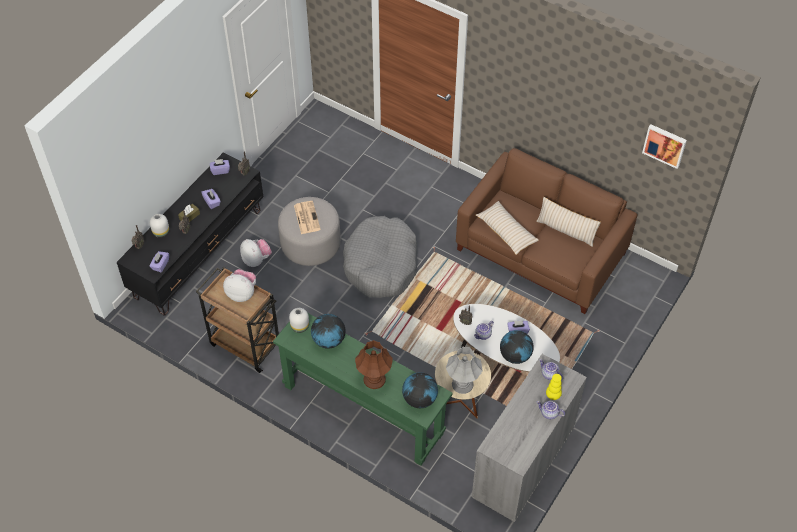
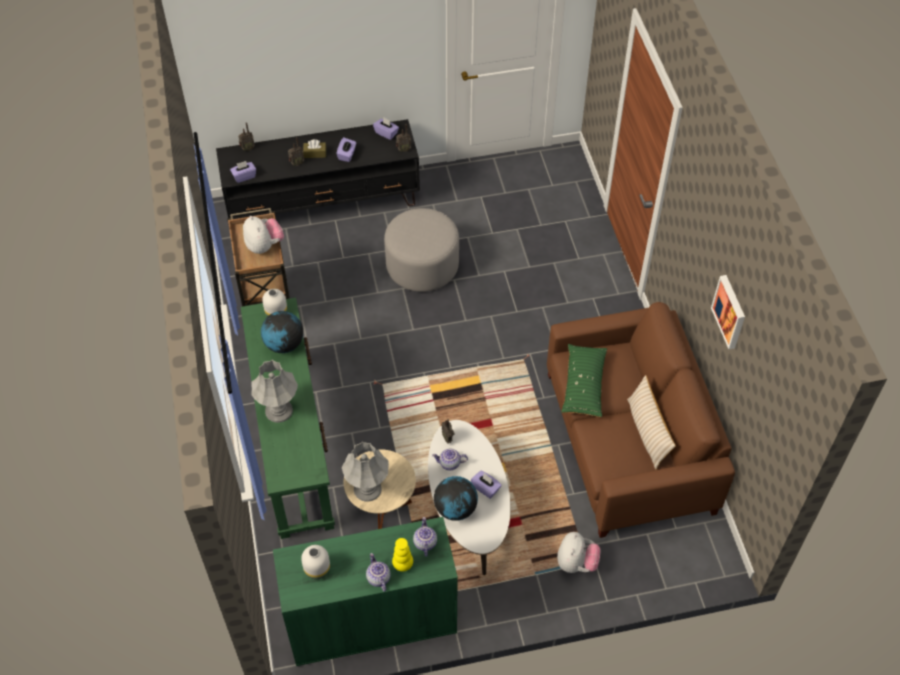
camera: 45 degrees right, 0 degrees up
white vase [150,214,169,238] -> white vase moved to [301,545,330,579]
plush toy [240,239,272,267] -> plush toy moved to [557,532,600,573]
newspaper [294,201,321,234] -> none
grey dog bed [343,216,417,298] -> none
brown table lamp [355,340,393,389] -> grey table lamp [252,360,298,423]
globe [402,372,438,408] -> none
grey cabinet [472,354,587,522] -> green cabinet [273,517,458,666]
beige pillow [476,201,539,255] -> green pillow [561,344,607,417]
picture [642,124,687,169] -> picture moved to [711,275,745,349]

